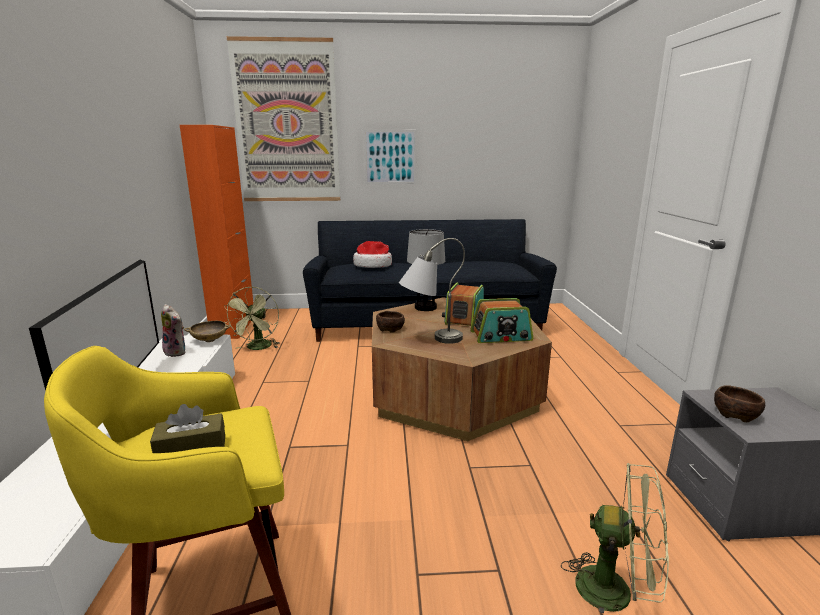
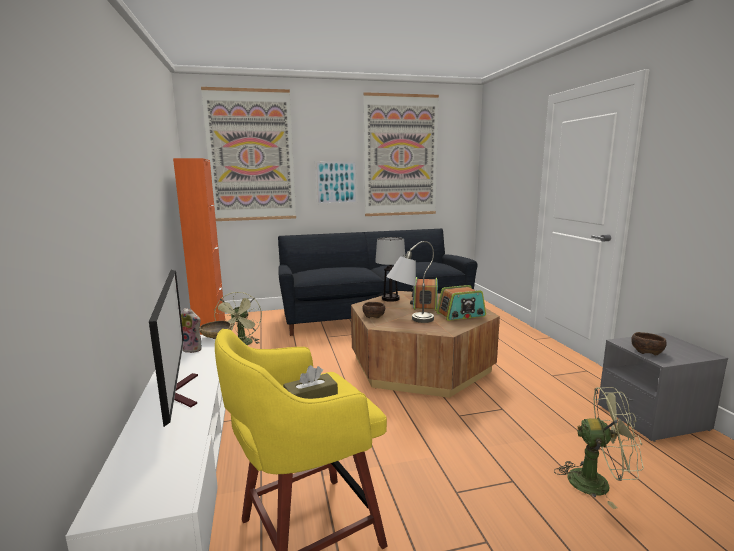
camera: 10 degrees left, 5 degrees down
hat [353,241,392,268] -> none
none -> picture [363,92,439,216]

